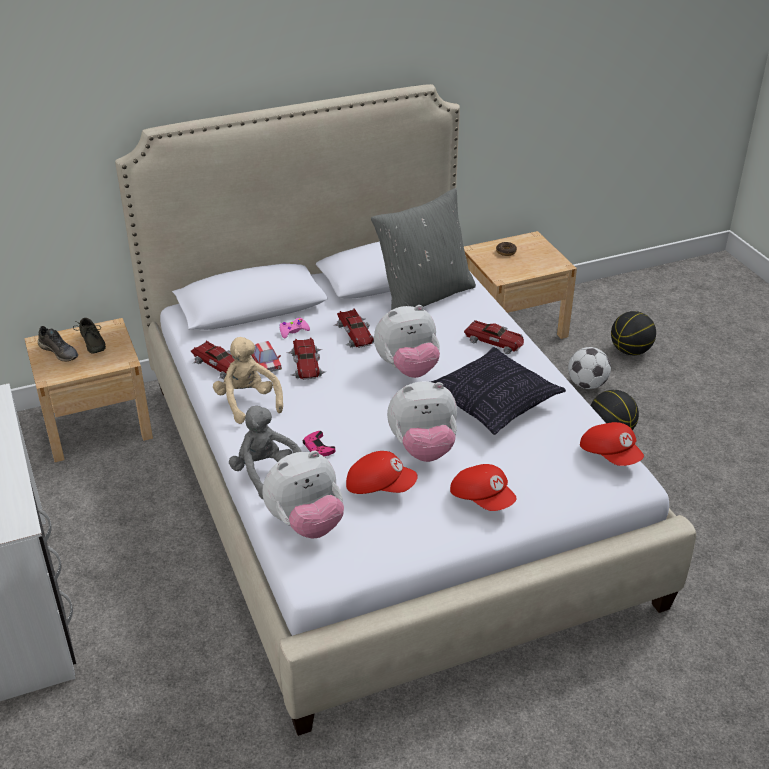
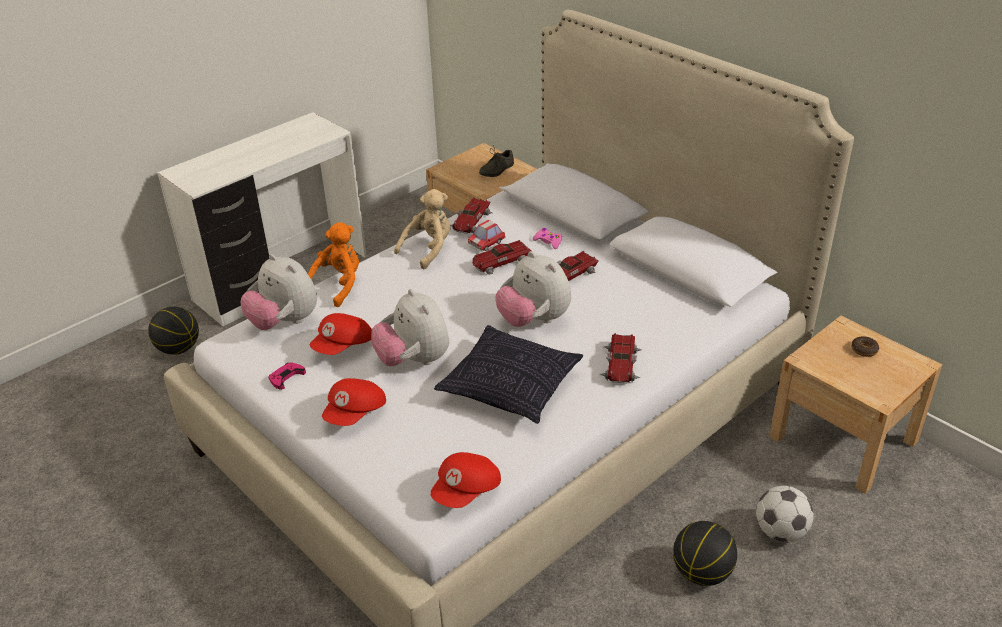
camera: 70 degrees right, 0 degrees up
grey shoe [38,326,78,362] -> none
grey plush toy [229,406,302,499] -> orange plush toy [308,222,359,307]
pink game controller [303,431,335,456] -> pink game controller moved to [268,362,306,390]
red cap [346,451,418,494] -> red cap turned 45 degrees clockwise [310,313,372,355]
grey pillow [371,188,476,310] -> none
basketball [611,311,656,355] -> basketball moved to [148,307,199,355]

